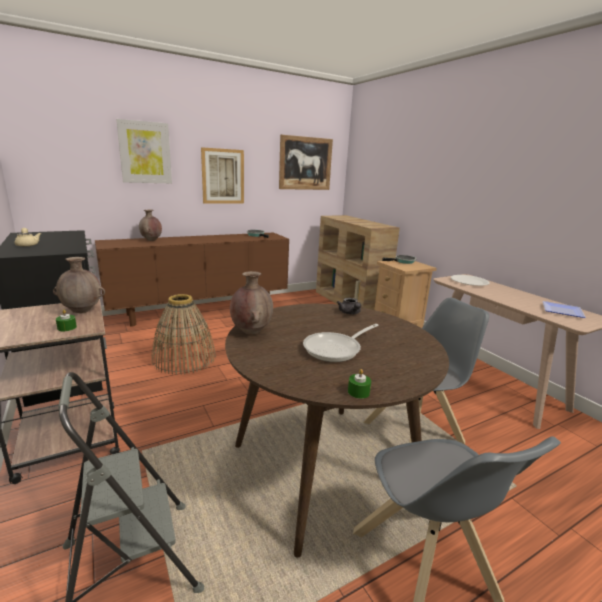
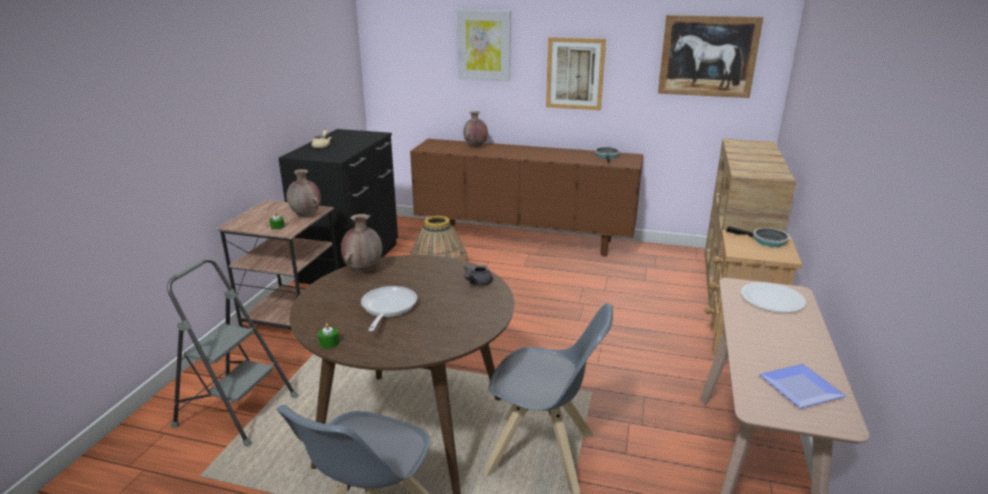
camera: 45 degrees right, 5 degrees up
frying pan [303,324,379,362] -> frying pan turned 90 degrees clockwise [361,286,417,331]

